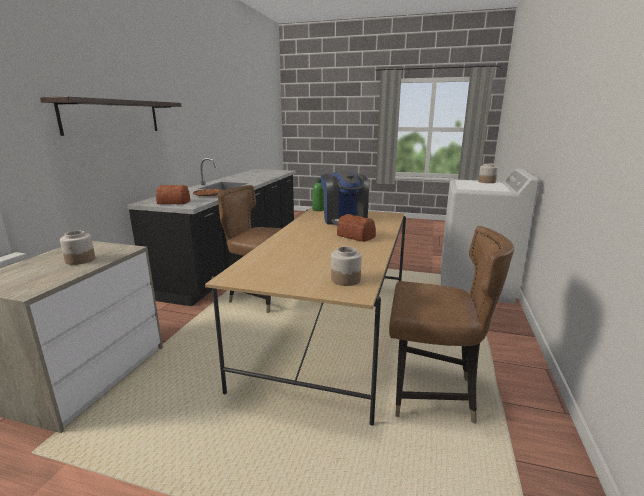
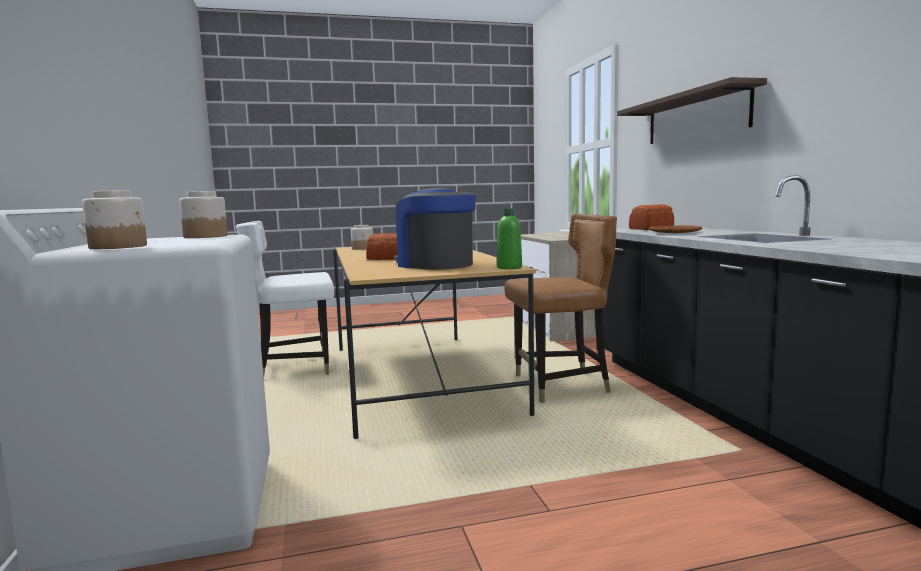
camera: 150 degrees right, 10 degrees down
jar [60,231,95,265] -> jar moved to [179,191,228,238]
brown chair [389,226,514,424] -> white chair [236,221,334,376]

